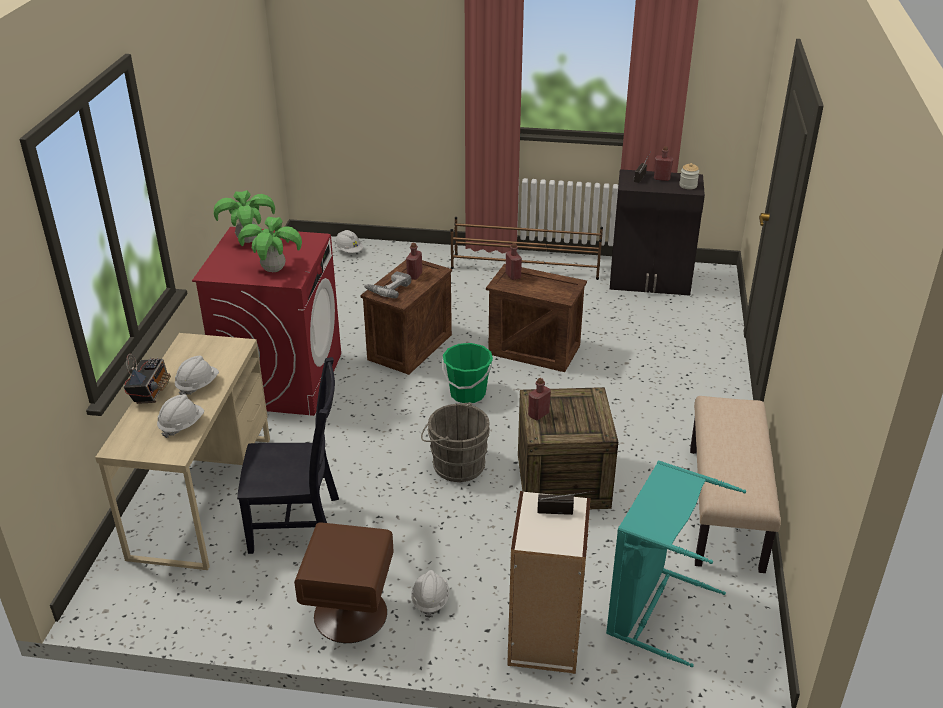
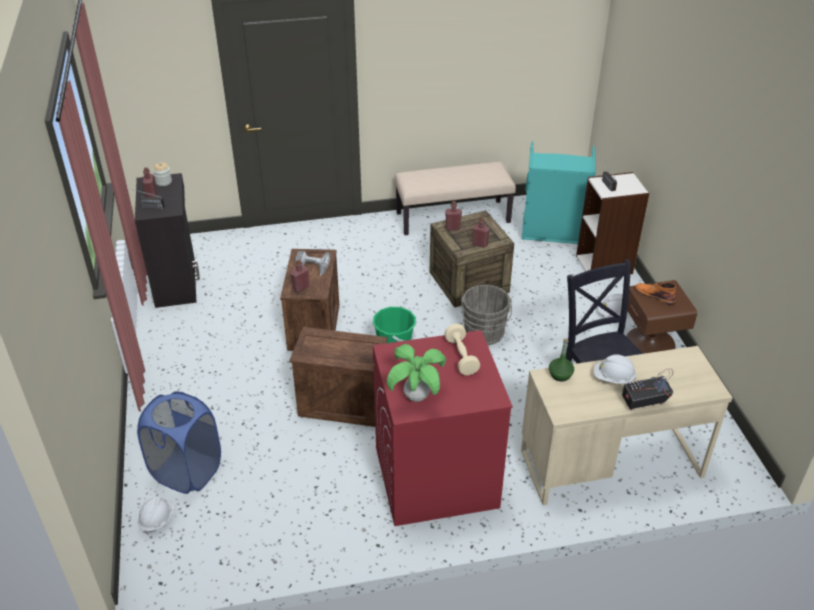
camera: 110 degrees left, 5 degrees up
white hard hat [157,394,204,438] -> none
potted plant [238,217,302,272] -> beige dumbbell [444,324,480,375]
power drill [364,271,411,298] -> power drill moved to [295,251,331,275]
red bottle [406,243,422,280] -> red bottle moved to [445,201,462,230]
brown shoe rack [451,217,603,280] -> none
none -> blue laundry basket [137,392,221,494]
none -> green bottle [549,338,574,382]
none -> orange boot [635,282,676,305]

